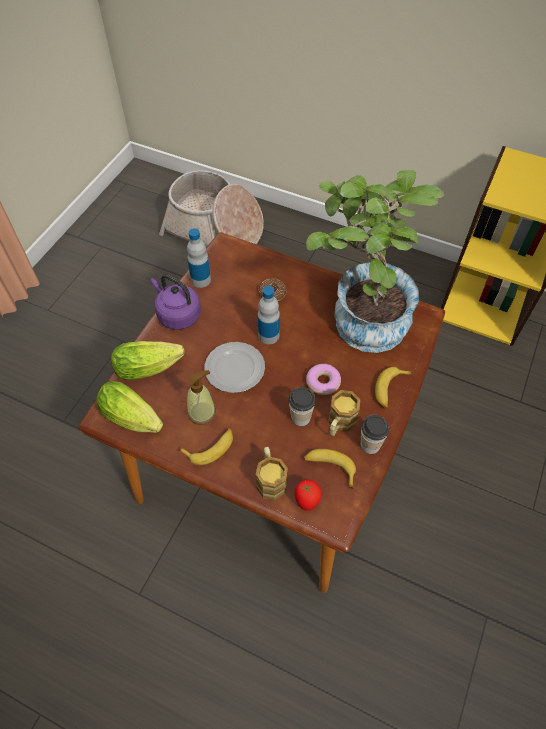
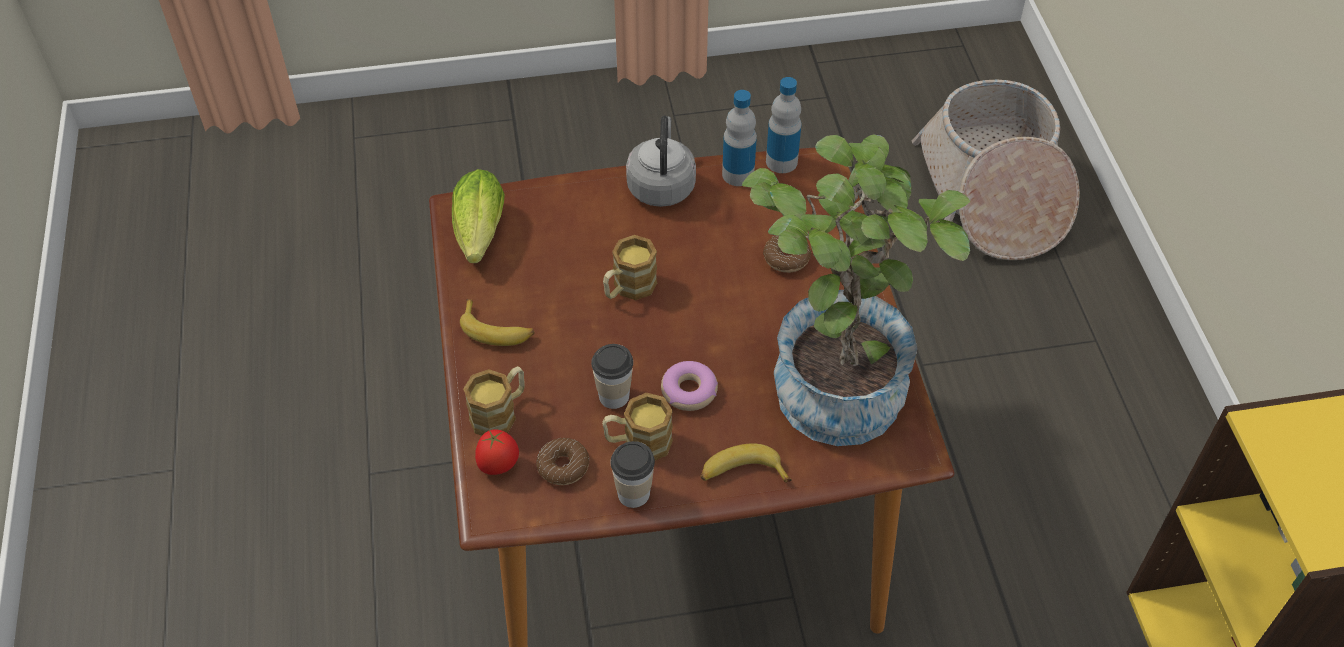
camera: 55 degrees right, 5 degrees down
lettuce [111,341,185,380] -> none
purple kettle [151,274,201,330] -> grey kettle [626,116,696,207]
soap dispenser [187,370,216,425] -> none
plate [205,342,265,393] -> mug [603,235,657,300]
bottle [258,286,280,344] -> bottle moved to [766,77,801,173]
banana [304,449,356,489] -> donut [536,438,589,485]

